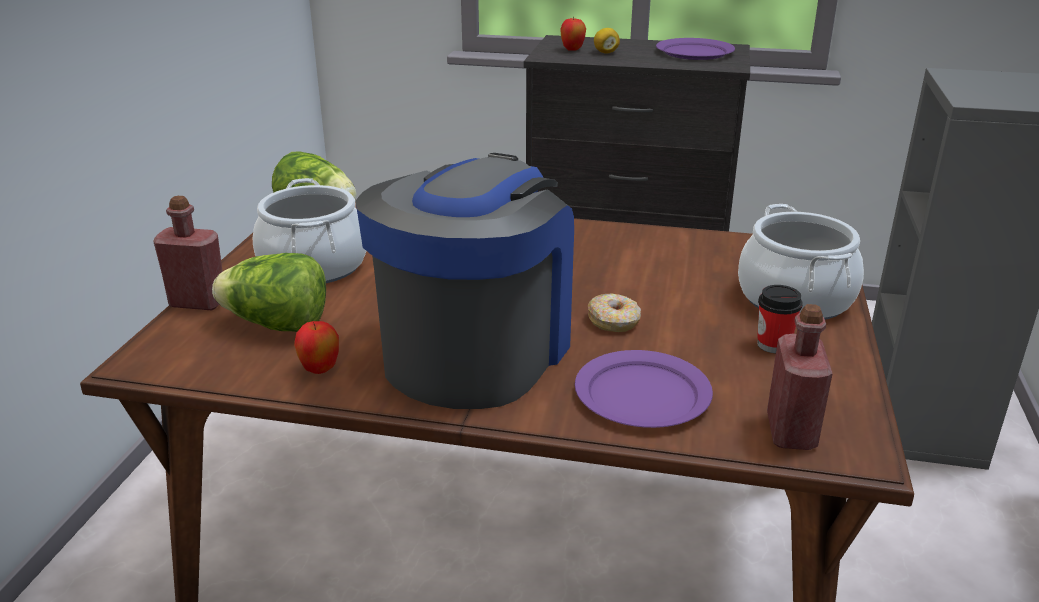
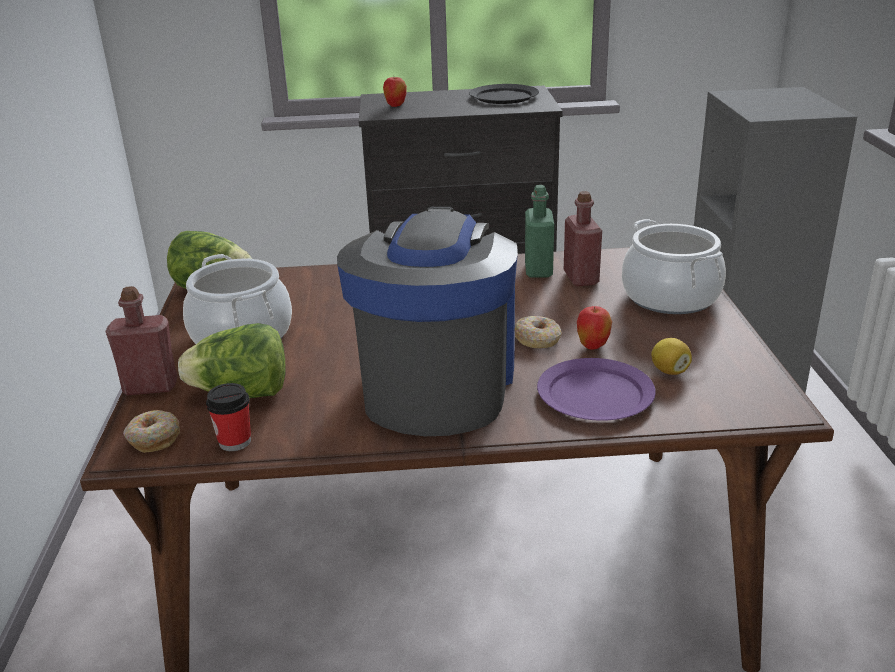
camera: 15 degrees left, 0 degrees up
apple [294,321,339,374] -> apple moved to [577,306,612,350]
lemon [594,28,620,54] -> lemon moved to [651,338,692,375]
purple plate [656,38,735,60] -> black plate [469,84,539,104]
cup [757,285,803,353] -> cup moved to [206,383,251,451]
red bottle [767,304,833,450] -> red bottle moved to [564,191,602,286]
none -> donut [123,410,180,453]
none -> green bottle [525,185,554,278]

